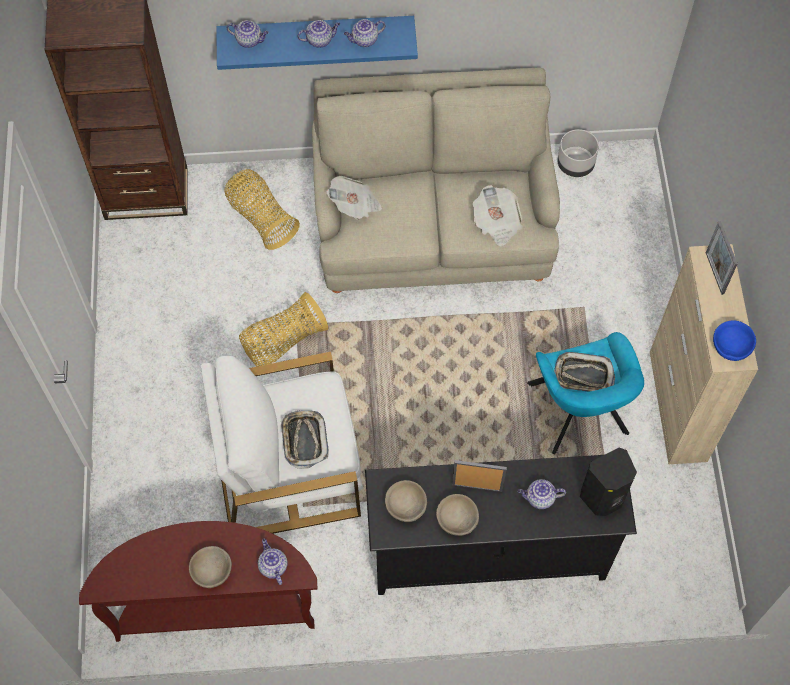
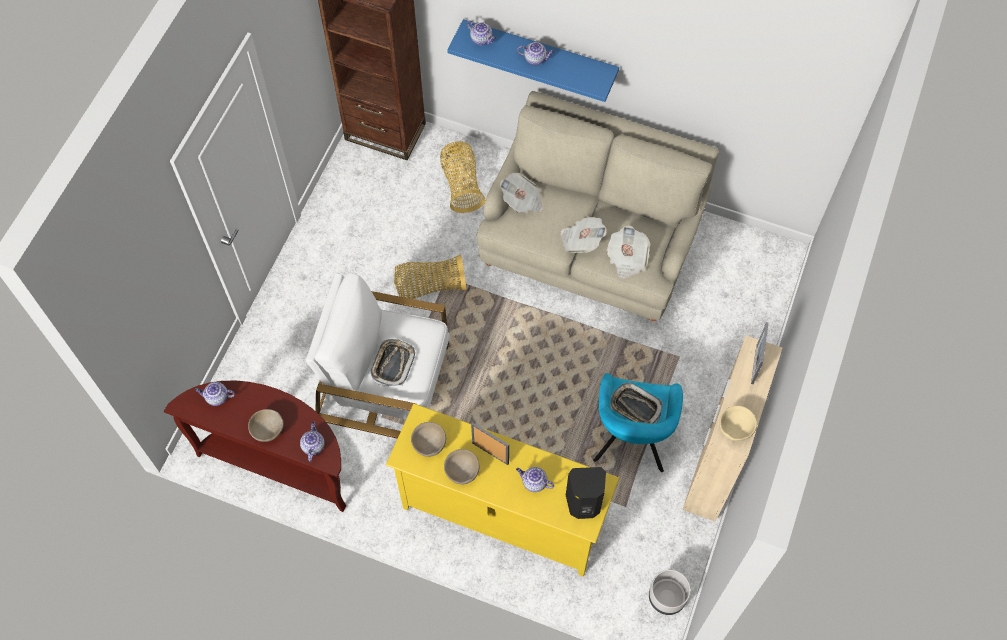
camera: 25 degrees right, 0 degrees up
teapot [344,19,386,47] -> teapot moved to [194,382,235,406]
black tv stand [365,455,637,595] -> yellow tv stand [386,403,619,577]
grey planter [557,129,599,177] -> grey planter moved to [649,570,691,615]
blue bowl [713,320,756,361] -> beige bowl [719,406,757,441]
none -> newspaper [560,217,606,253]

